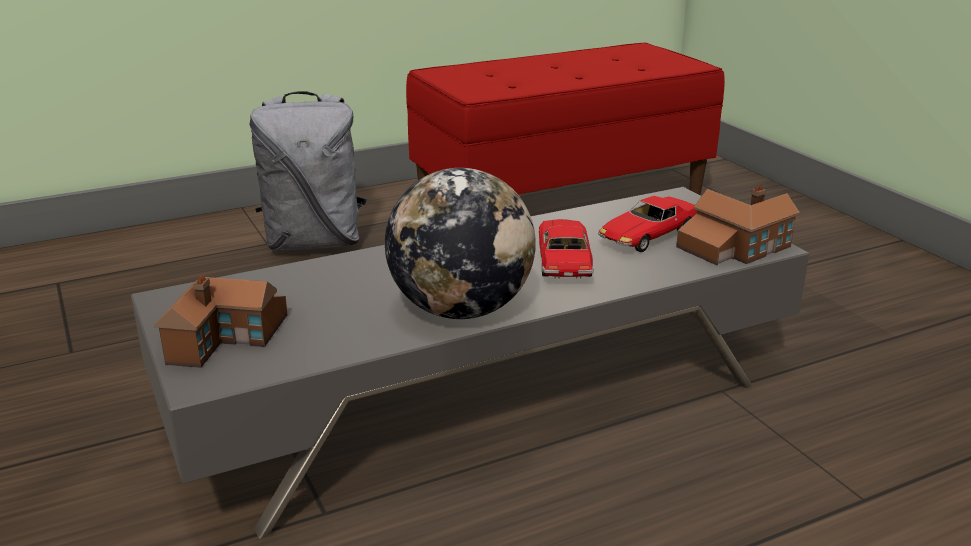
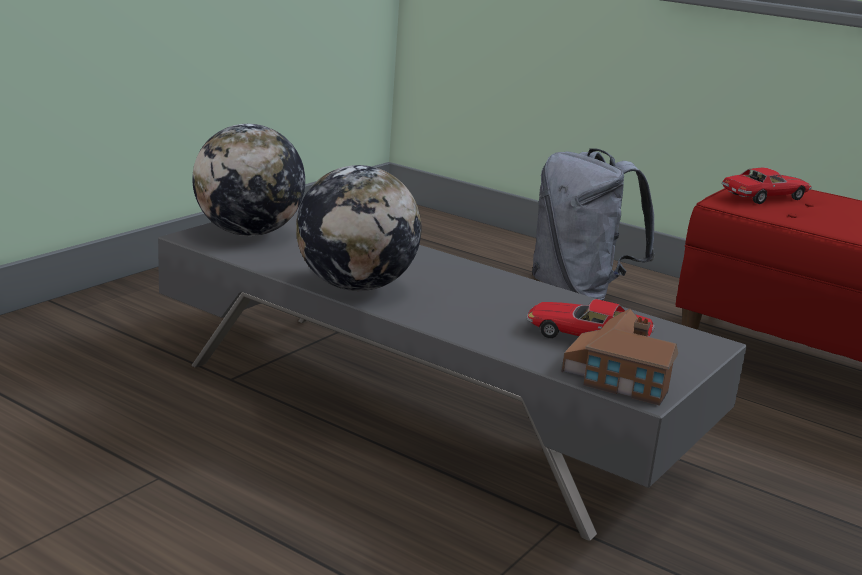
camera: 60 degrees right, 5 degrees down
toy house [154,275,288,368] -> globe [192,124,305,236]
toy car [539,219,594,279] -> toy car moved to [722,168,812,204]

